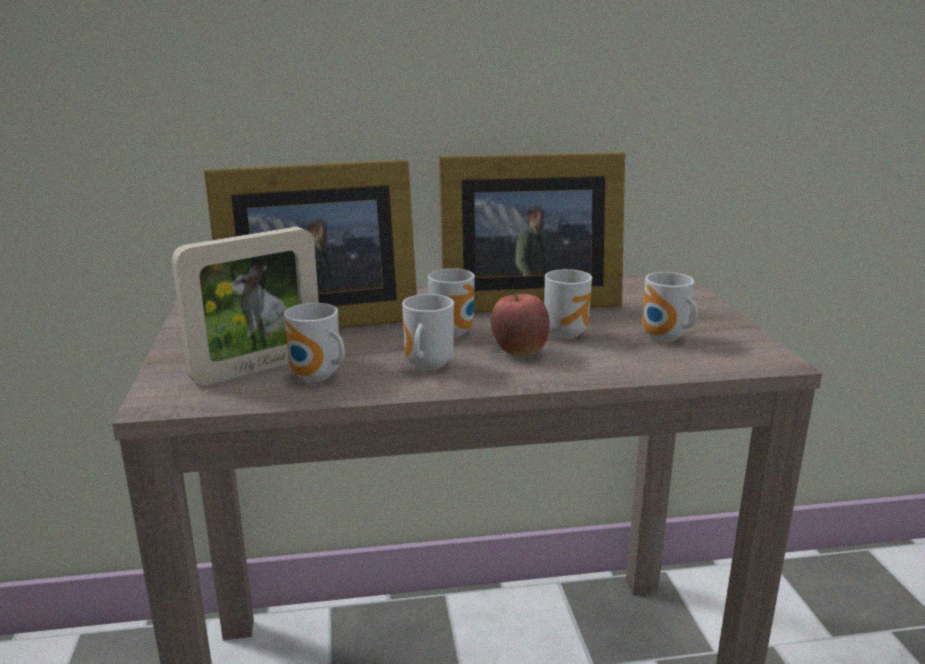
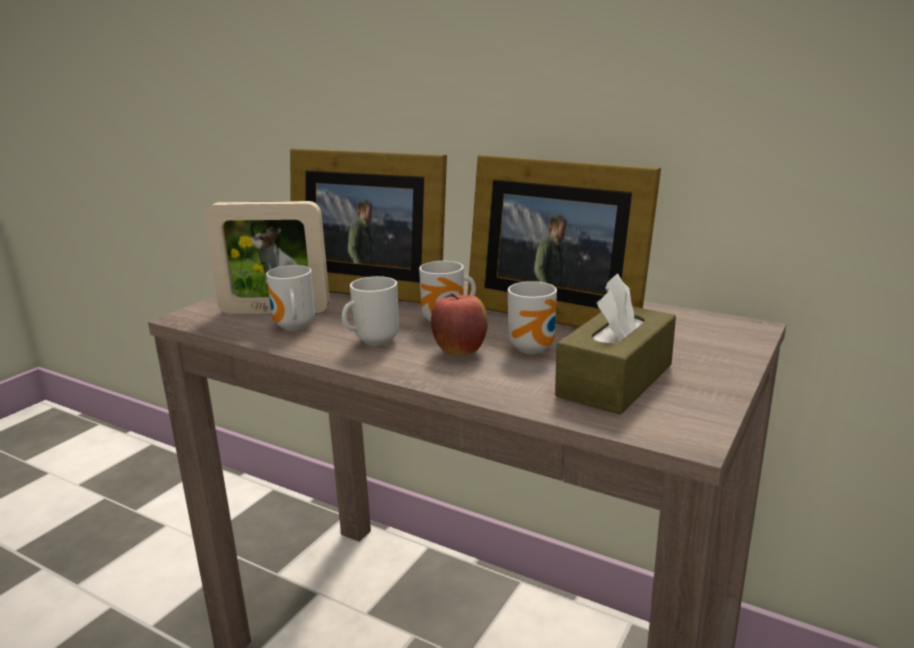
camera: 40 degrees right, 0 degrees up
mug [642,272,698,342] -> brown tissue box [555,273,676,414]

